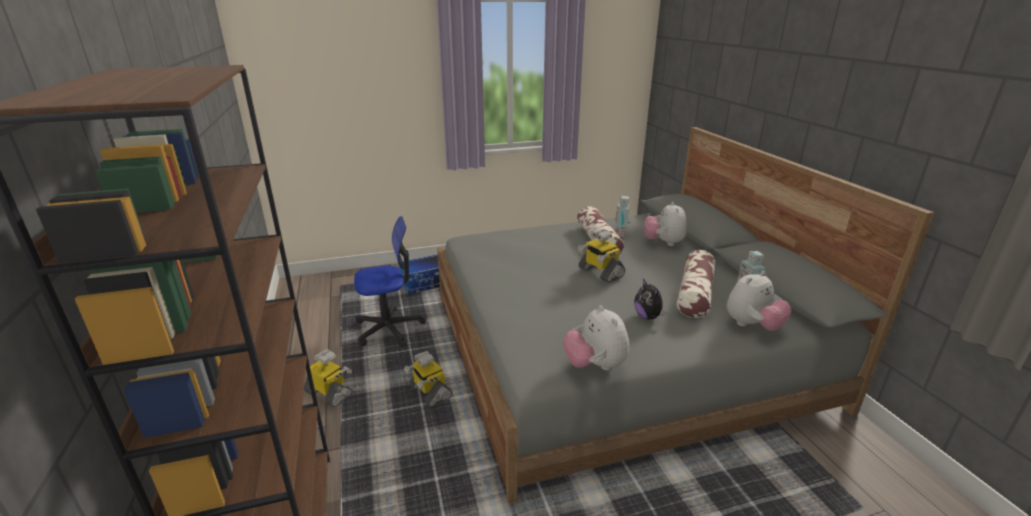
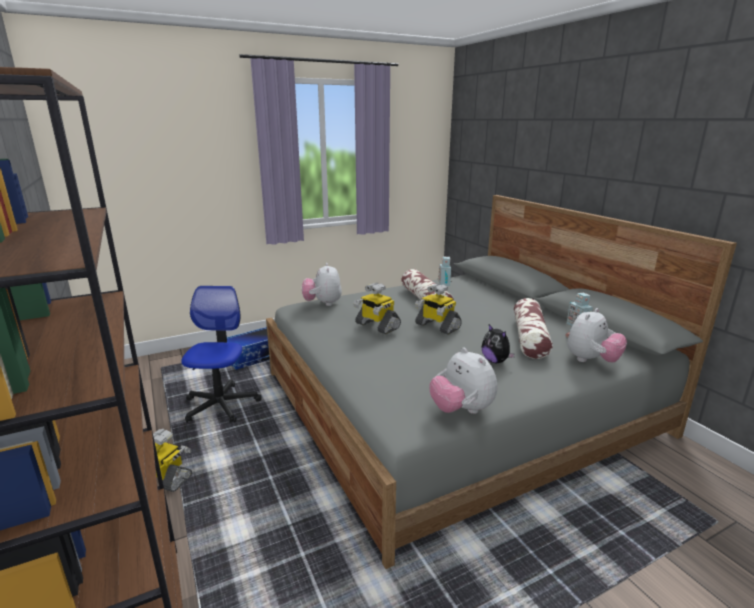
camera: 10 degrees left, 5 degrees down
office chair [354,216,426,347] -> office chair turned 60 degrees counterclockwise [181,286,262,423]
toy robot [404,351,452,407] -> toy robot moved to [353,283,401,334]
plush toy [644,202,686,246] -> plush toy moved to [302,263,342,306]

